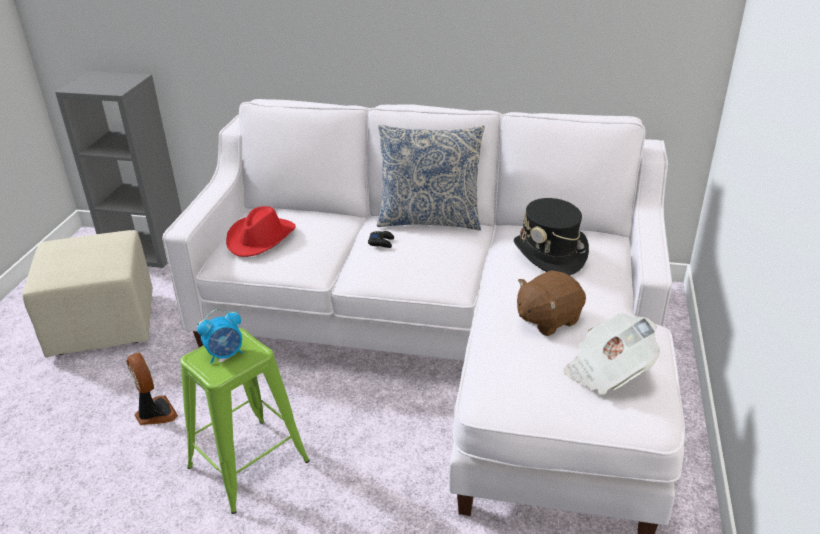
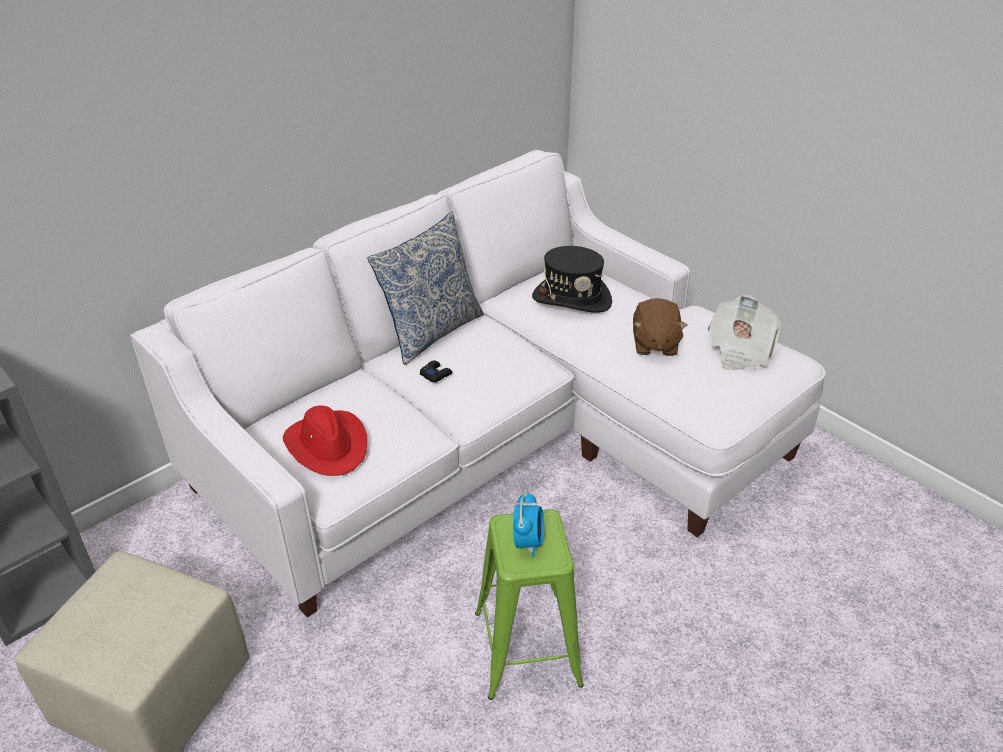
camera: 55 degrees left, 5 degrees up
fan [127,353,178,425] -> none

